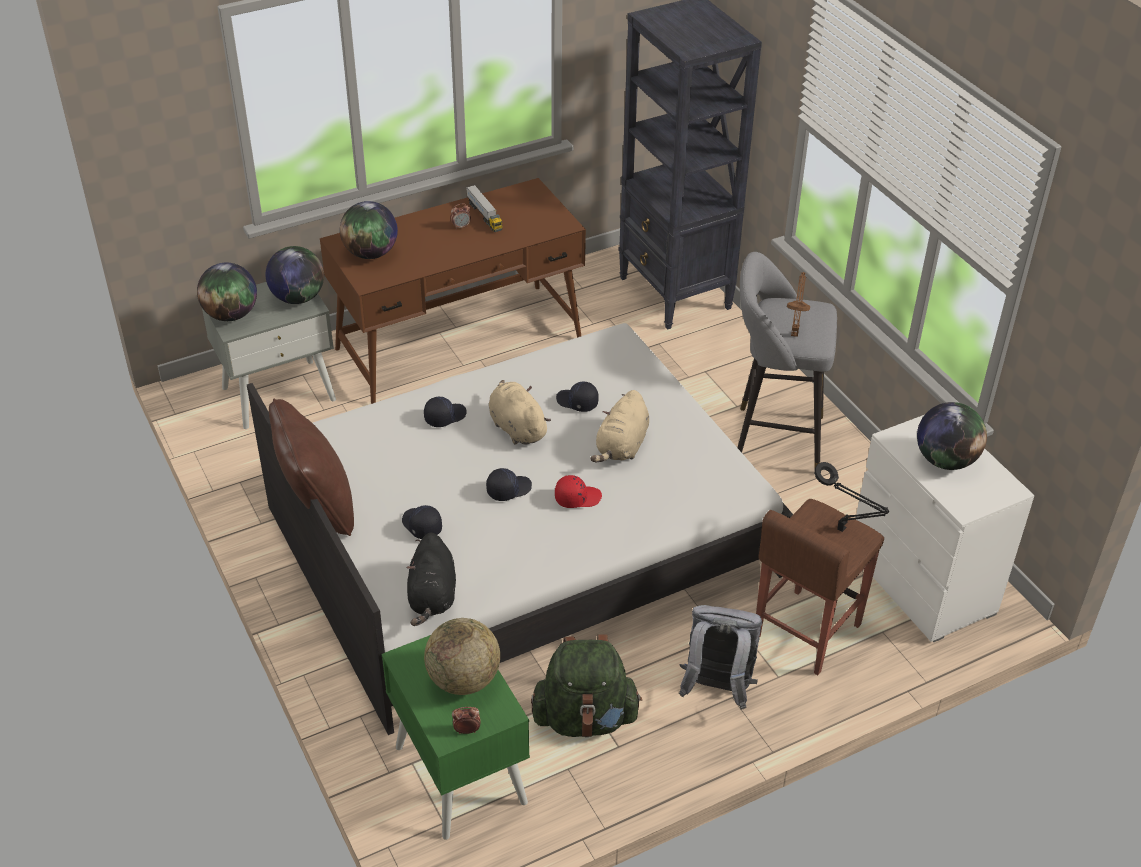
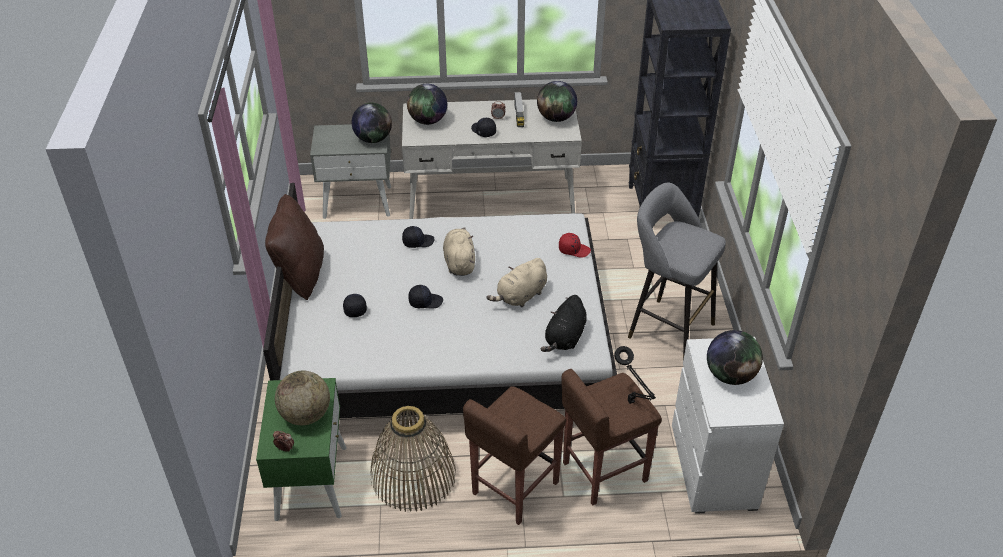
camera: 25 degrees right, 0 degrees up
globe [197,263,257,321] -> globe moved to [537,81,577,122]
brown desk [320,178,586,404] -> white desk [402,99,582,219]
black plush toy [406,532,456,626] -> black plush toy moved to [540,295,587,352]
green backpack [531,634,642,738] -> basket [371,406,456,512]
red cap [555,475,602,508] -> red cap moved to [559,233,591,258]
black cap [556,382,599,412] -> black cap moved to [471,118,496,137]
grey backpack [679,605,762,710] -> brown stool [463,386,566,525]
brown table lamp [787,272,810,337] -> none

